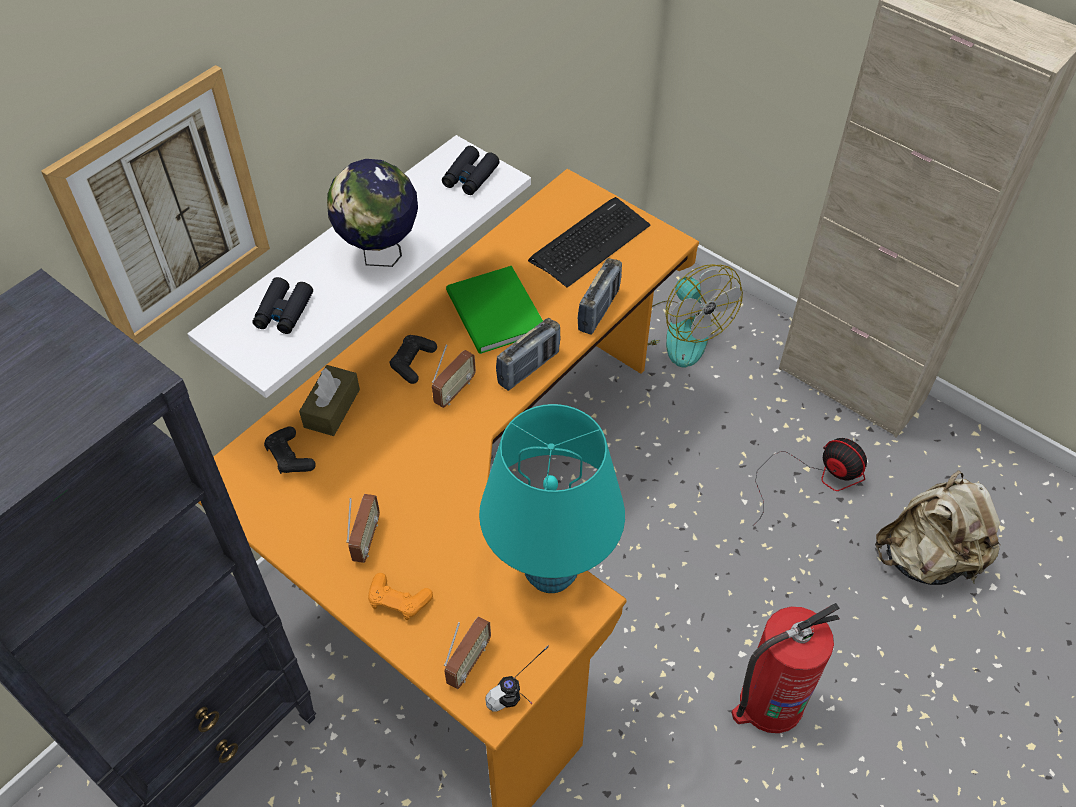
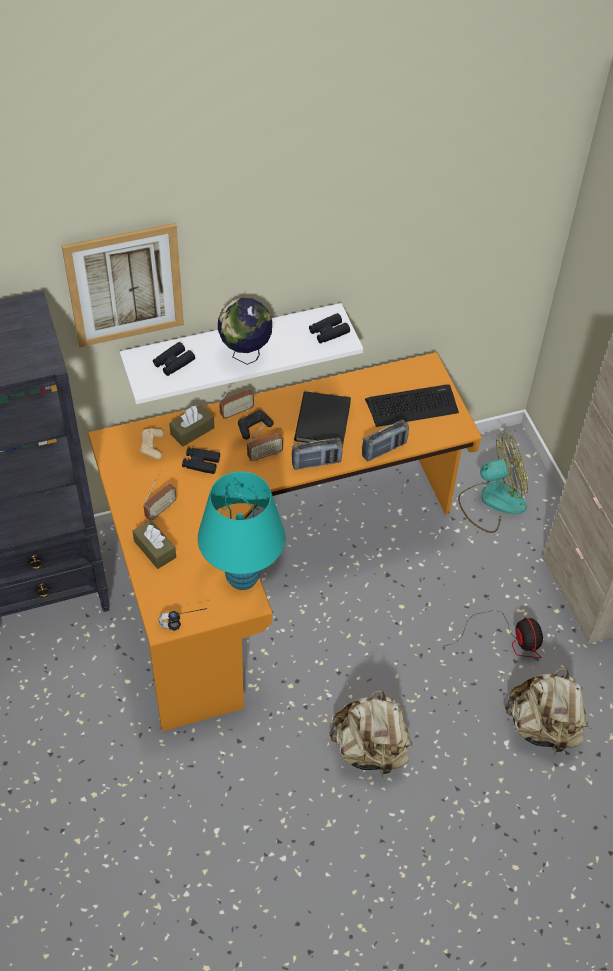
camera: 30 degrees right, 0 degrees up
black game controller [264,426,316,474] -> beige game controller [140,428,164,459]
orange game controller [368,573,433,620] -> brown tissue box [132,520,176,569]
radio [444,616,491,689] -> radio moved to [219,382,254,419]
green book [446,266,543,354] -> black book [294,391,351,444]
fan [647,264,743,368] -> fan turned 105 degrees counterclockwise [458,434,528,533]
fire extinguisher [731,603,840,733] -> beige backpack [329,690,413,777]
none -> black binoculars [182,447,220,474]

